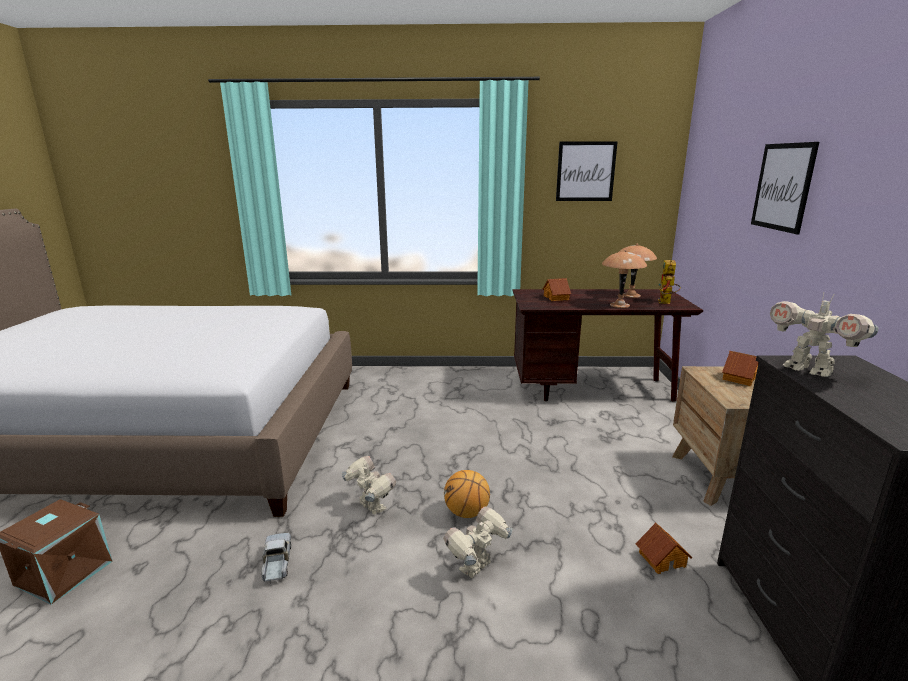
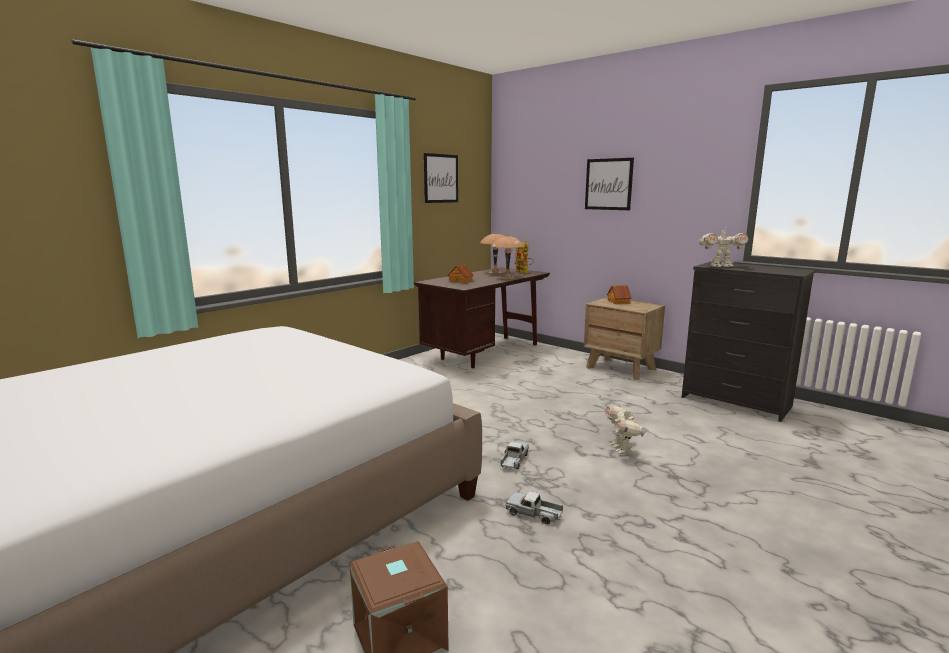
camera: 50 degrees left, 5 degrees down
toy robot [342,456,396,515] -> toy truck [501,441,529,469]
basketball [444,470,490,518] -> none
toy house [635,522,692,574] -> none

